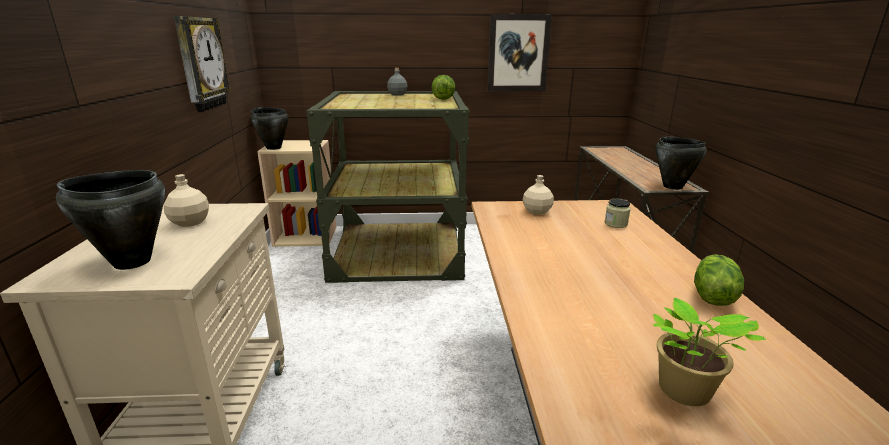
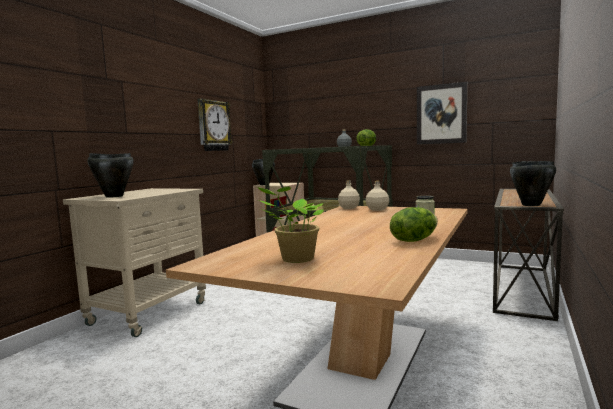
camera: 30 degrees right, 15 degrees down
beige bottle [163,174,209,227] -> beige bottle moved to [338,180,360,209]

